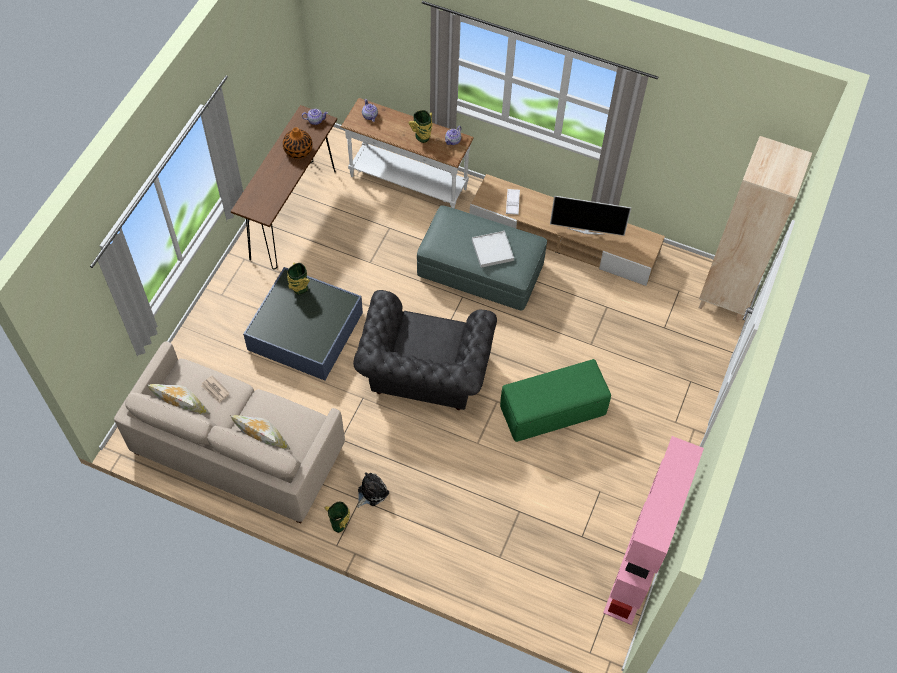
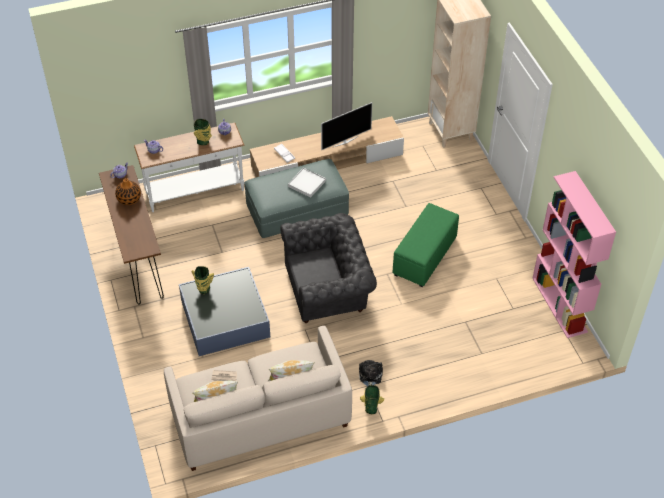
camera: 40 degrees left, 10 degrees down
grey armchair [353,290,497,410] -> grey armchair turned 75 degrees counterclockwise [280,213,377,323]

